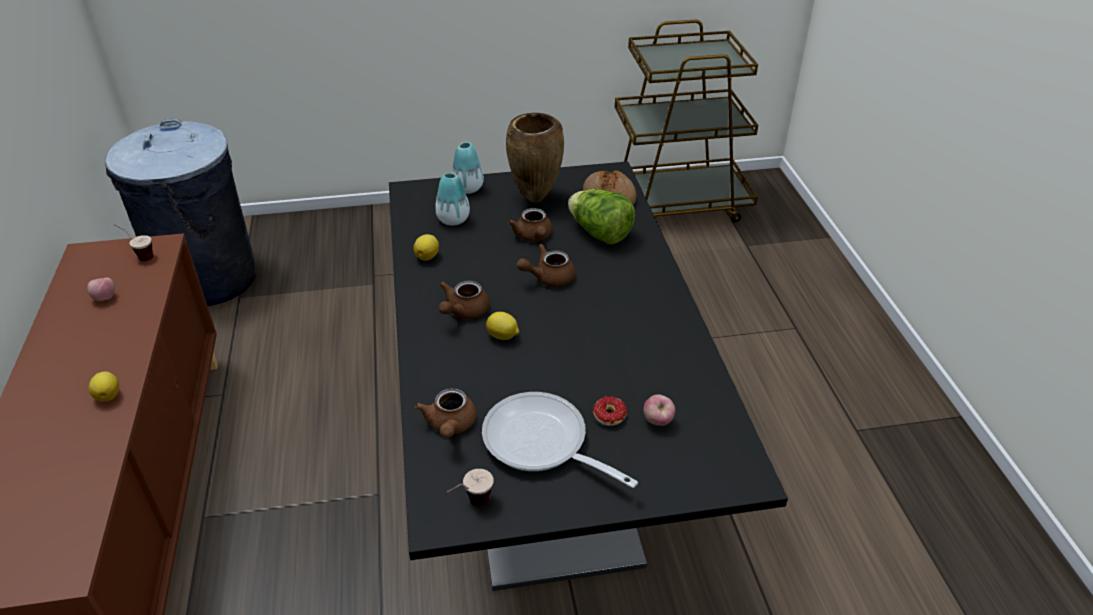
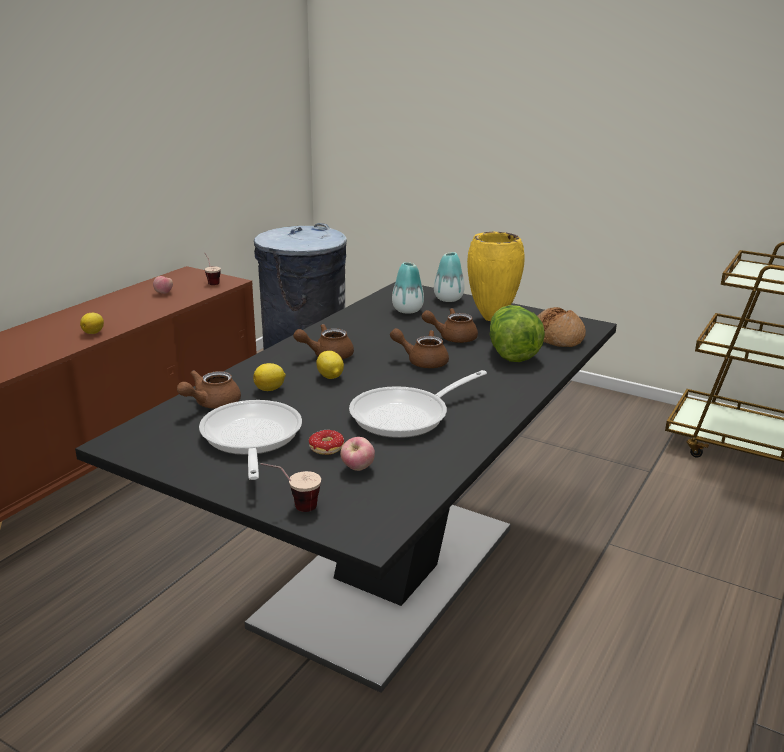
camera: 40 degrees right, 15 degrees down
lemon [414,234,439,261] -> lemon moved to [253,363,286,391]
cup [447,469,494,507] -> cup moved to [260,463,321,512]
brown vase [506,113,564,203] -> yellow vase [467,232,525,321]
brown teapot [508,208,553,241] -> brown teapot turned 60 degrees clockwise [421,308,478,343]
none -> frying pan [349,370,487,438]

